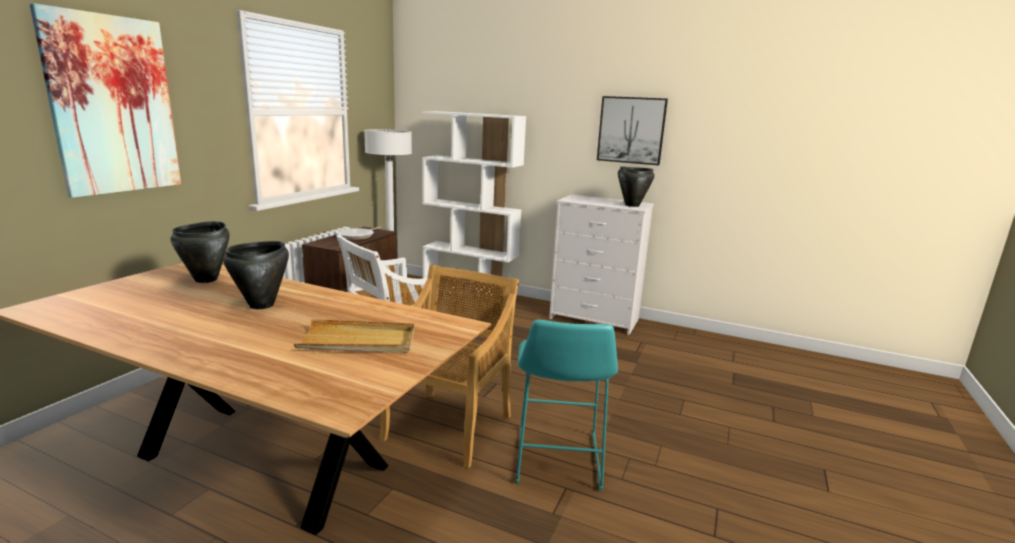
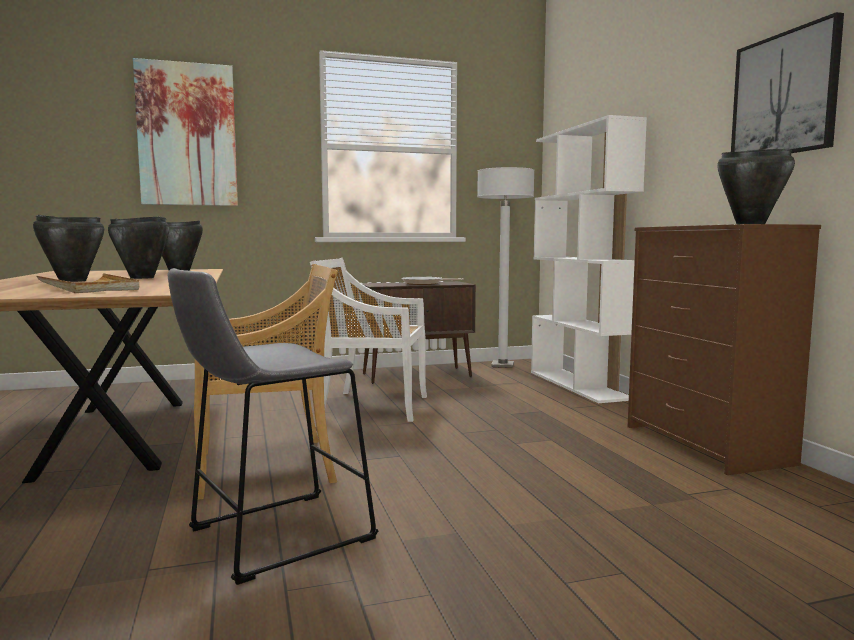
camera: 50 degrees right, 10 degrees down
turquoise stool [516,319,618,491] -> grey stool [167,268,379,585]
white dresser [549,194,654,335] -> brown dresser [628,224,821,475]
none -> black cooking pot [33,215,104,282]

